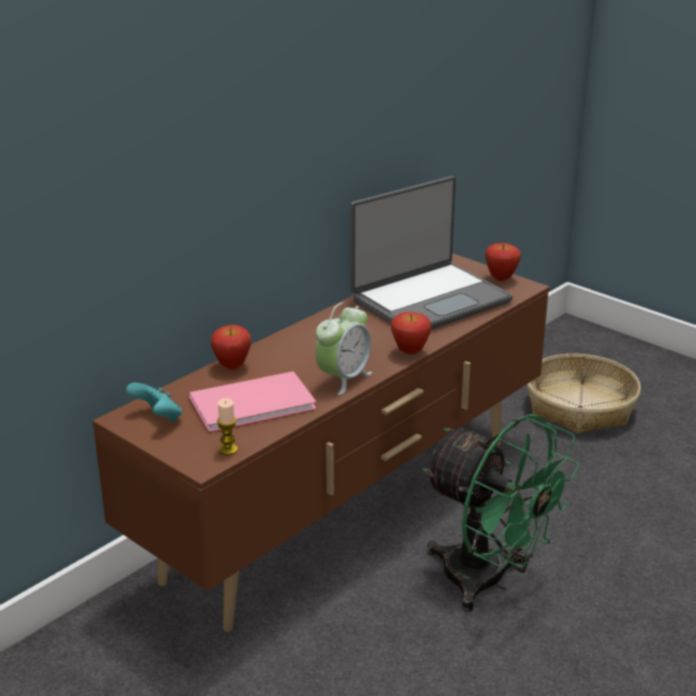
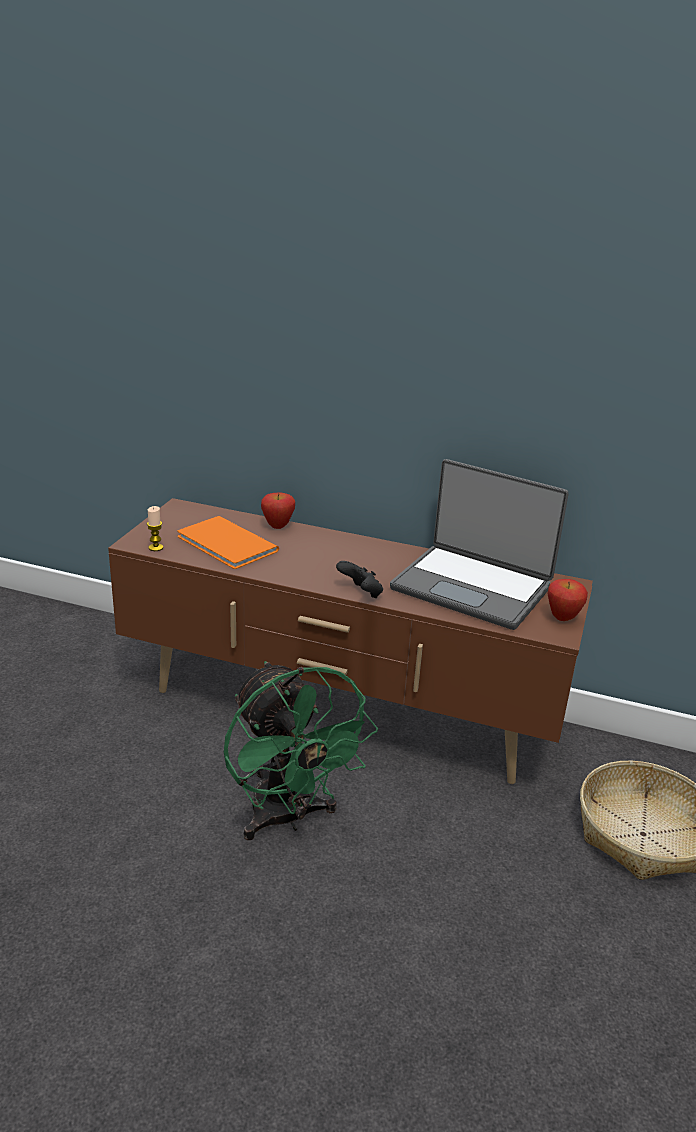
camera: 65 degrees right, 0 degrees up
turquoise game controller [126,383,182,422] -> none
pink book [189,371,316,432] -> orange book [178,516,279,569]
alarm clock [315,302,372,395] -> none
apple [391,312,432,355] -> black game controller [336,561,383,598]
green fan [422,414,580,612] -> green fan turned 45 degrees counterclockwise [224,661,378,840]

